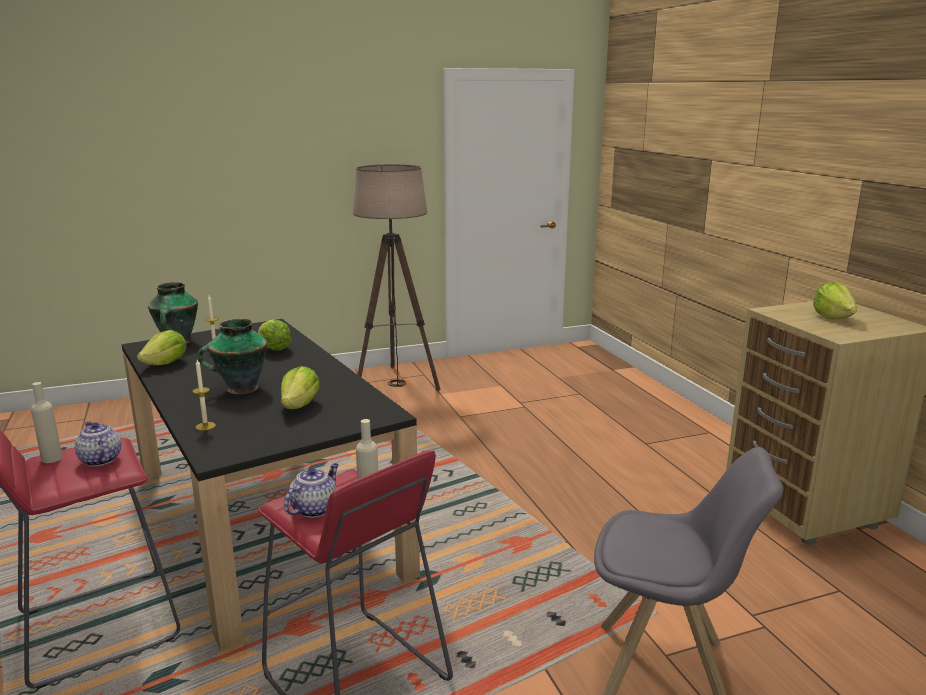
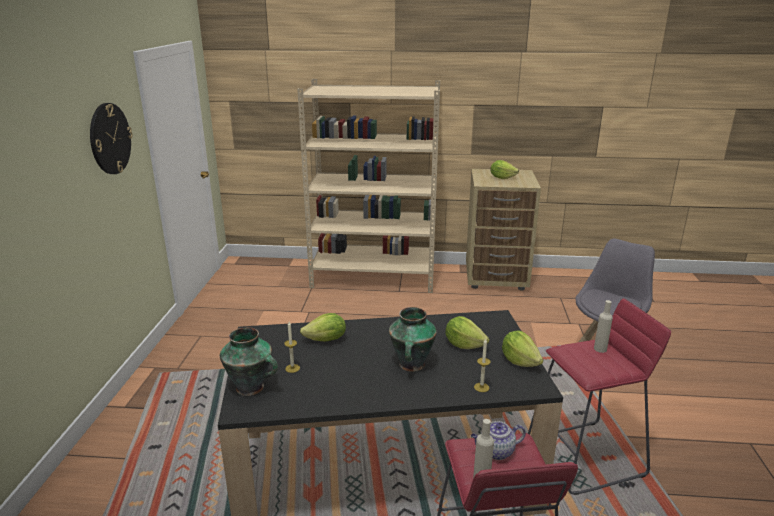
camera: 65 degrees left, 5 degrees up
lettuce [137,330,186,365] -> lettuce moved to [502,330,543,367]
teapot [284,463,339,518] -> none
floor lamp [353,164,440,391] -> none
none -> wall clock [90,103,133,174]
none -> beige bookcase [297,79,440,293]

